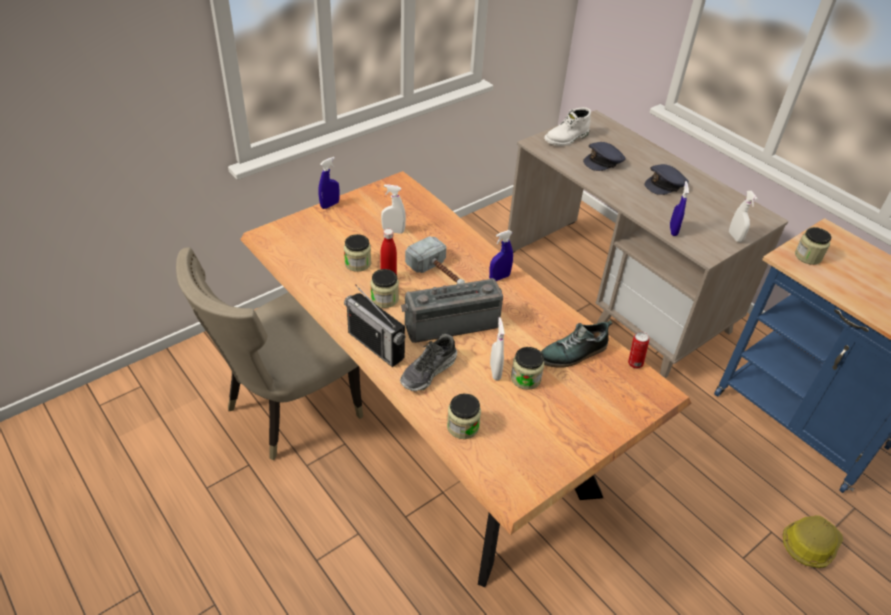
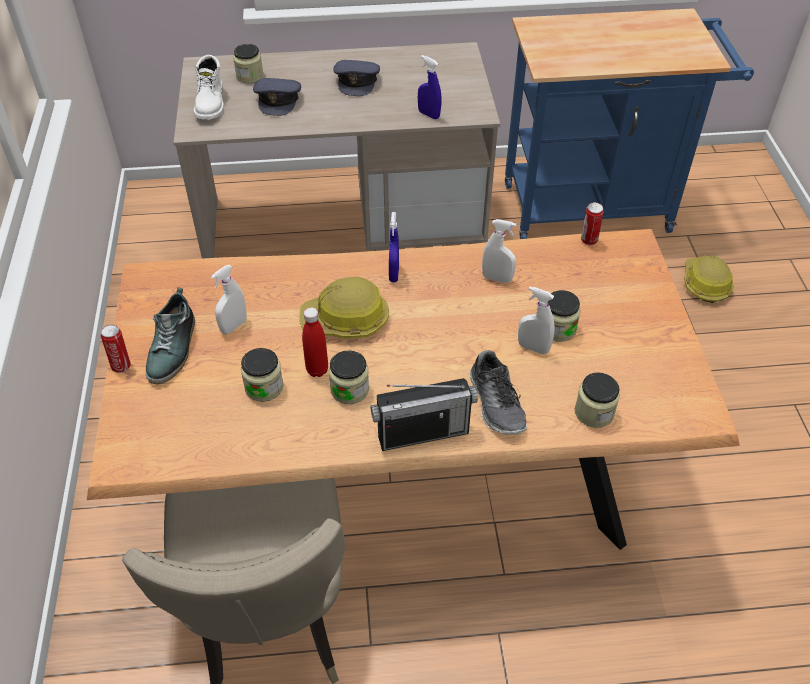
camera: 55 degrees left, 5 degrees up
blue spray bottle [318,157,340,209] -> can [101,325,131,373]
radio [401,278,503,343] -> none
hammer [405,236,465,284] -> hard hat [299,277,389,338]
shoe [541,320,612,368] -> shoe moved to [145,287,195,384]
white spray bottle [729,191,758,242] -> white spray bottle moved to [482,219,517,283]
jar [795,227,831,265] -> jar moved to [233,44,264,83]

